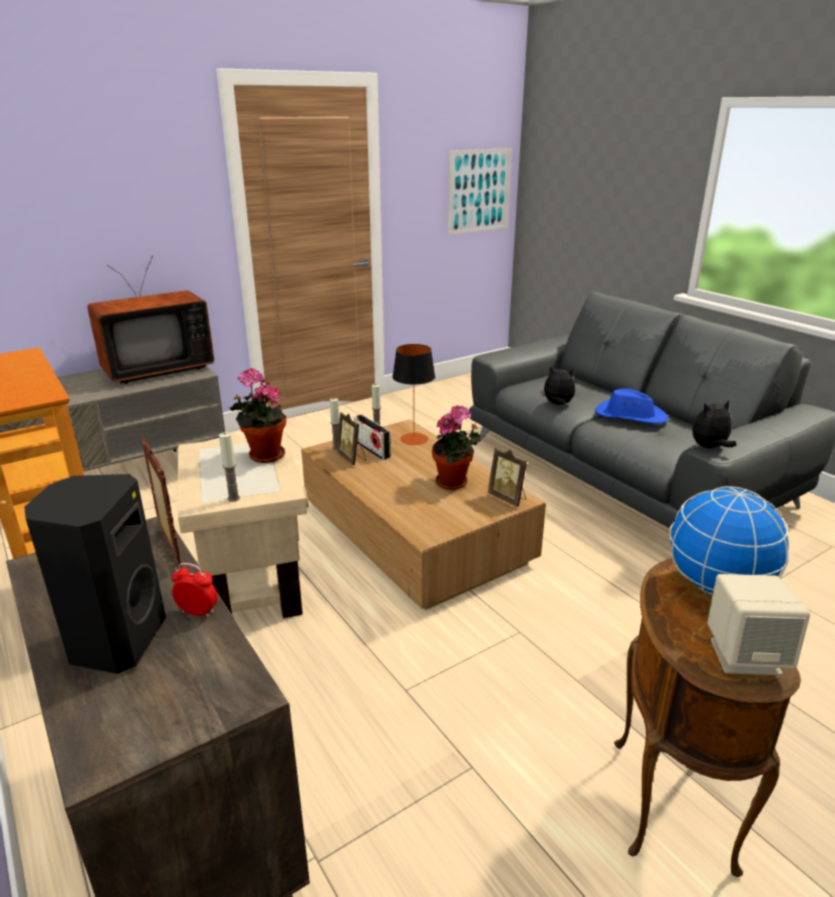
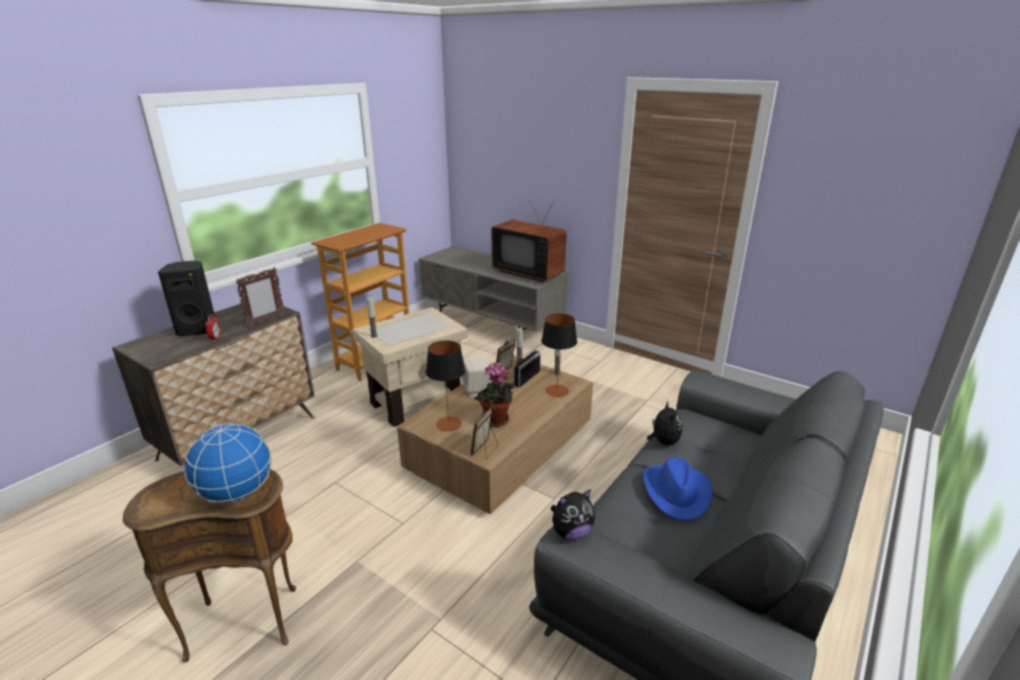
camera: 70 degrees right, 0 degrees up
potted plant [229,368,286,463] -> none
picture [447,148,511,235] -> none
plush toy [692,400,736,448] -> plush toy turned 105 degrees clockwise [550,489,595,540]
beige speaker [707,574,810,675] -> beige speaker moved to [461,359,492,397]
none -> table lamp [426,341,465,432]

